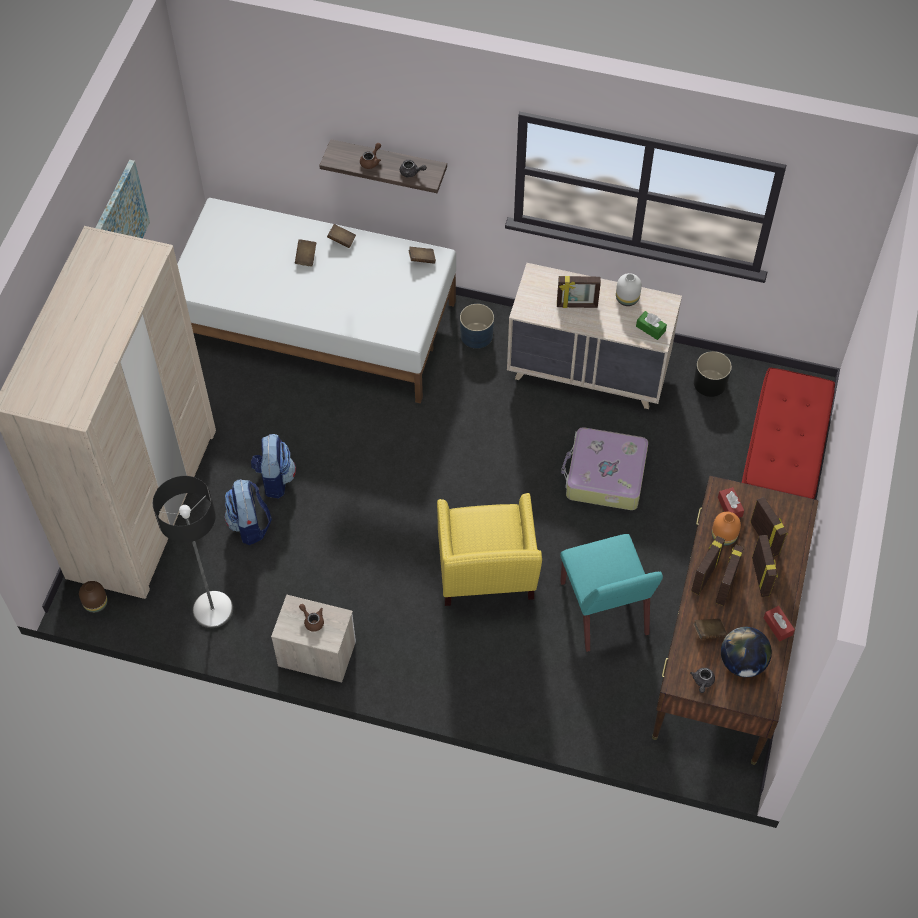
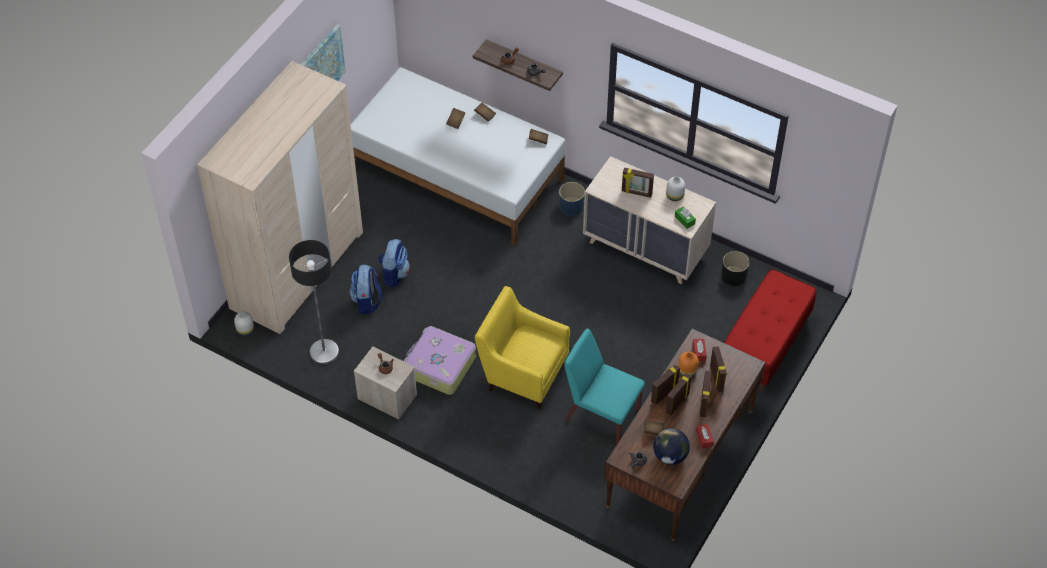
camera: 15 degrees right, 5 degrees down
brown vase [79,581,108,613] -> white vase [234,312,254,336]
yellow armchair [437,493,542,606] -> yellow armchair turned 105 degrees clockwise [475,286,570,409]
turquoise chair [560,534,663,652] -> turquoise chair turned 120 degrees clockwise [564,328,645,444]
suitcase [561,427,648,510] -> suitcase moved to [404,326,476,395]

